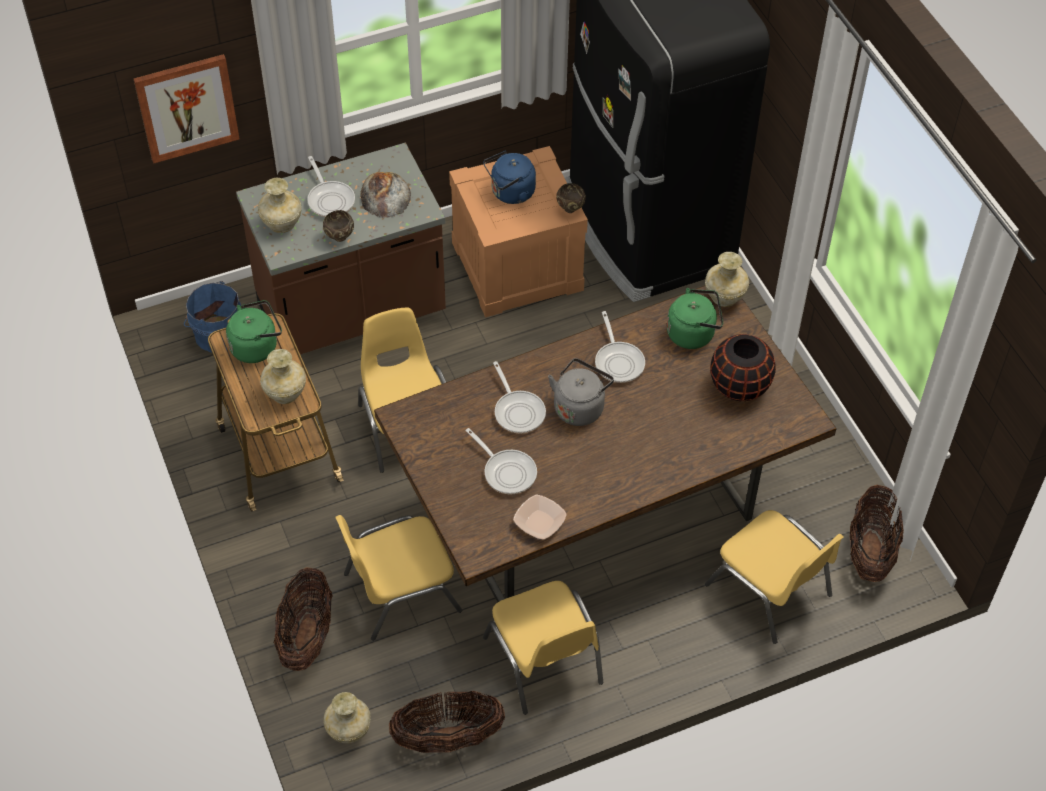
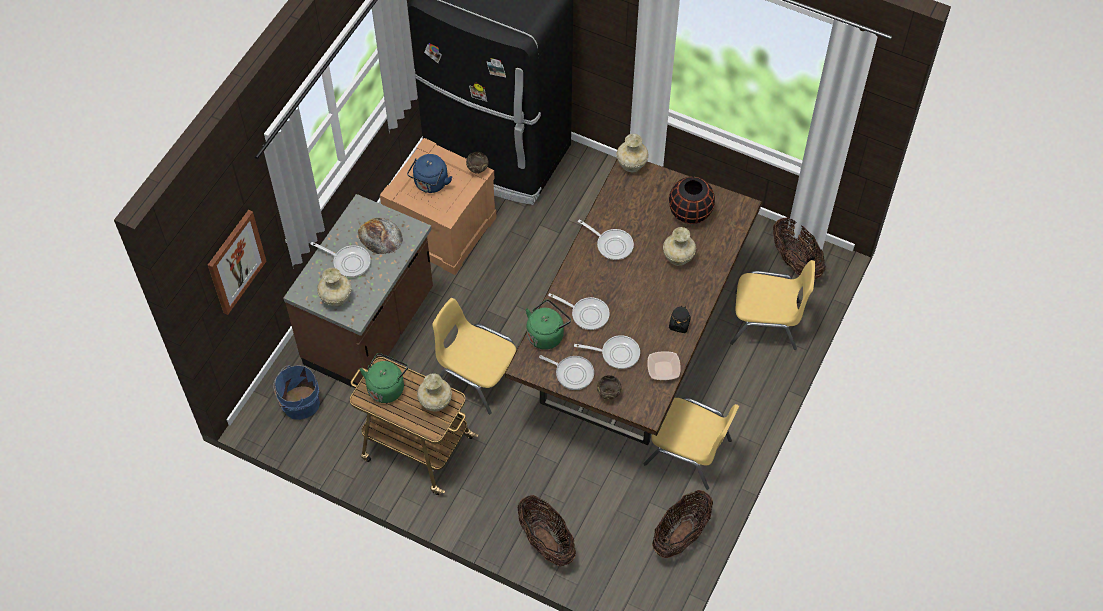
camera: 40 degrees left, 5 degrees up
brown bowl [323,210,354,242] -> brown bowl moved to [597,375,621,400]
beige vase [323,692,371,744] -> beige vase moved to [663,227,696,266]
yellow chair [335,515,462,641] -> none
grey kettle [548,358,614,426] -> none
green kettle [667,288,723,349] -> green kettle moved to [526,299,571,350]
none -> frying pan [539,355,594,390]
none -> black jar [669,305,691,333]

